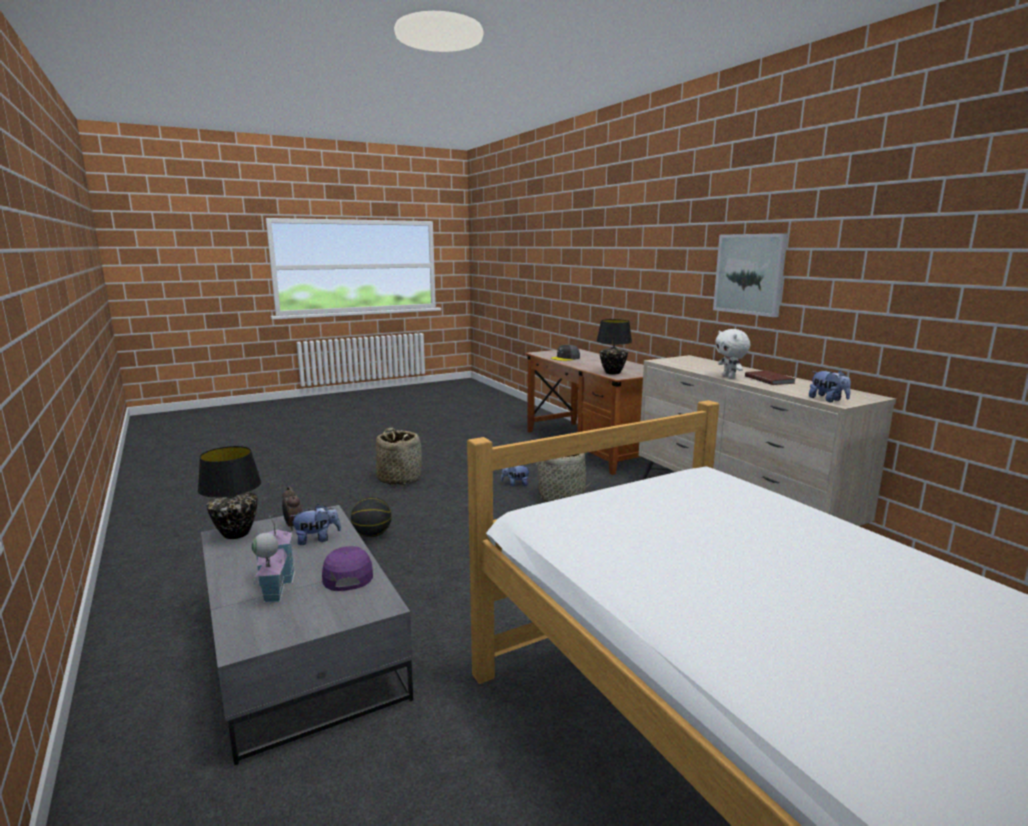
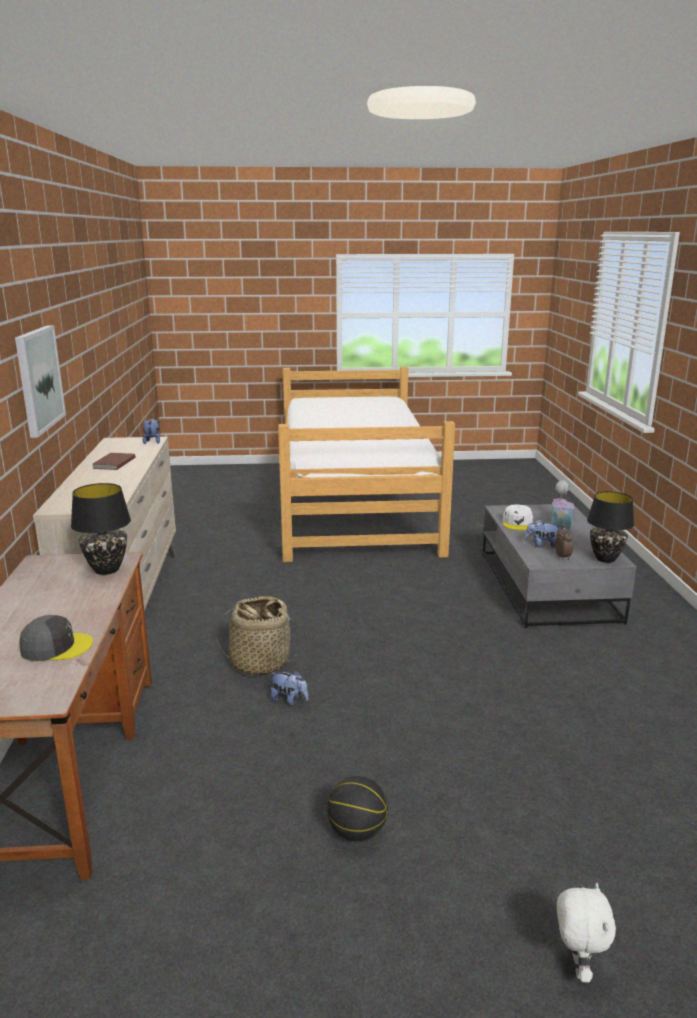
camera: 155 degrees left, 5 degrees up
purple cap [322,546,373,591] -> white cap [503,505,533,530]
basketball [351,497,392,537] -> basketball moved to [327,776,388,841]
basket [376,428,422,485] -> none
white plush toy [715,329,750,379] -> white plush toy moved to [557,882,616,983]

